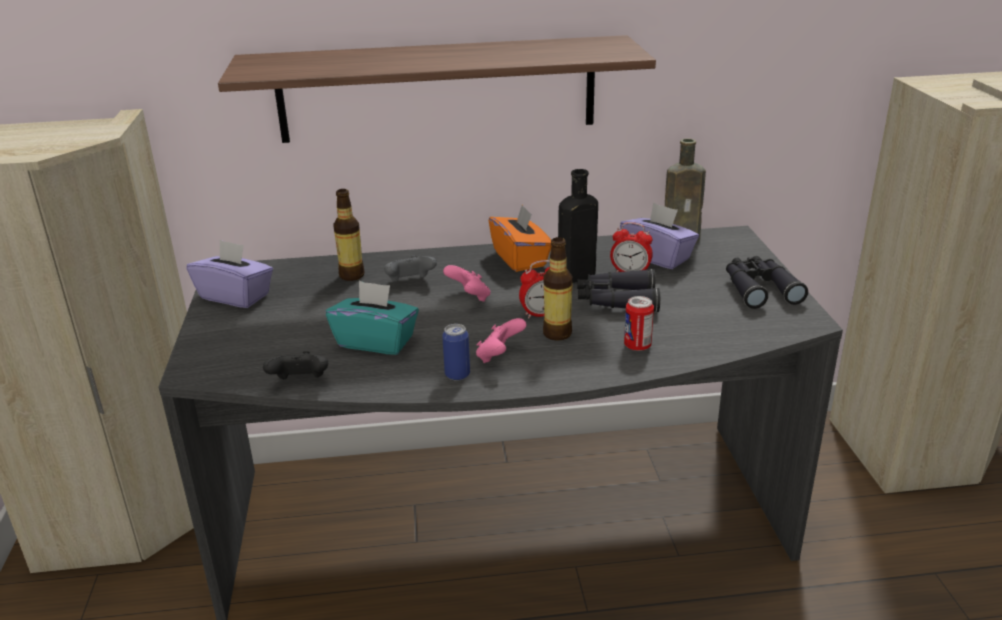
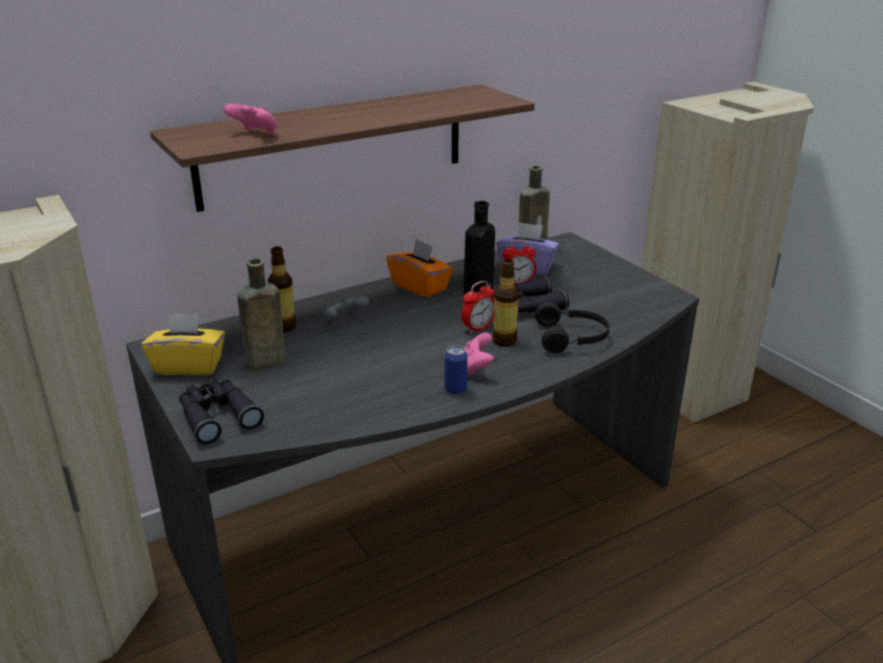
camera: 25 degrees left, 0 degrees up
purple tissue box [187,240,273,308] -> yellow tissue box [141,313,225,375]
black game controller [263,351,328,379] -> none
turquoise tissue box [326,281,419,355] -> none
pink game controller [443,265,491,302] -> pink game controller moved to [223,103,278,136]
can [624,296,654,351] -> black headphones [535,302,610,354]
black binoculars [726,256,808,309] -> black binoculars moved to [179,378,264,444]
none -> brown bottle [237,258,286,371]

